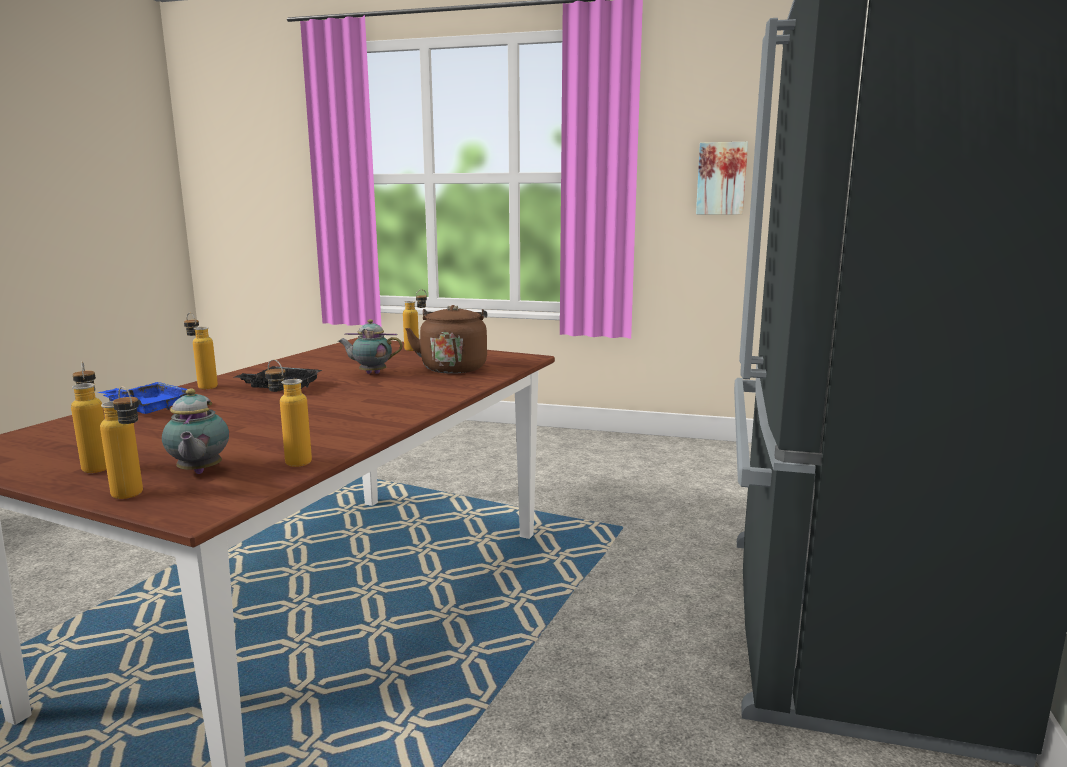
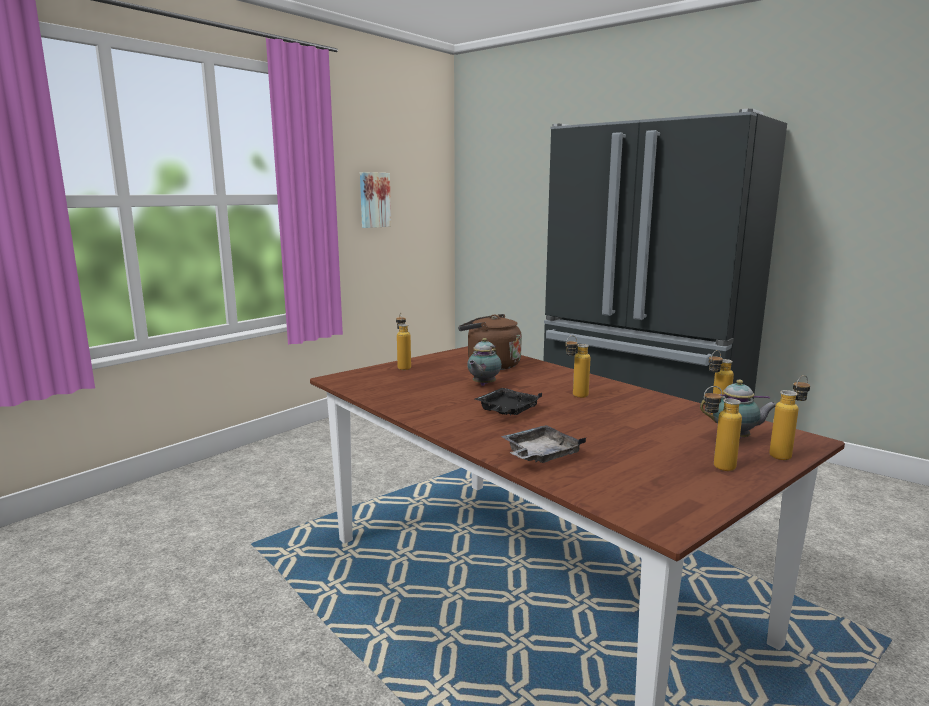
camera: 65 degrees left, 0 degrees up
blue tray [98,382,188,414] -> grey tray [501,425,586,463]
bottle [184,313,218,390] -> bottle moved to [566,335,590,398]

